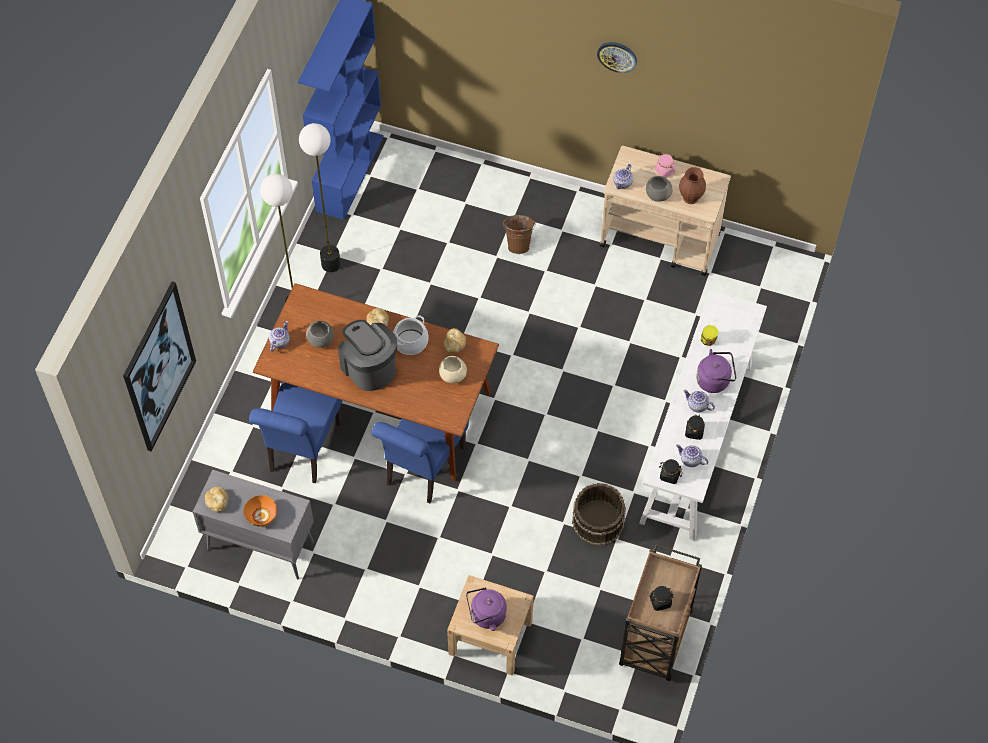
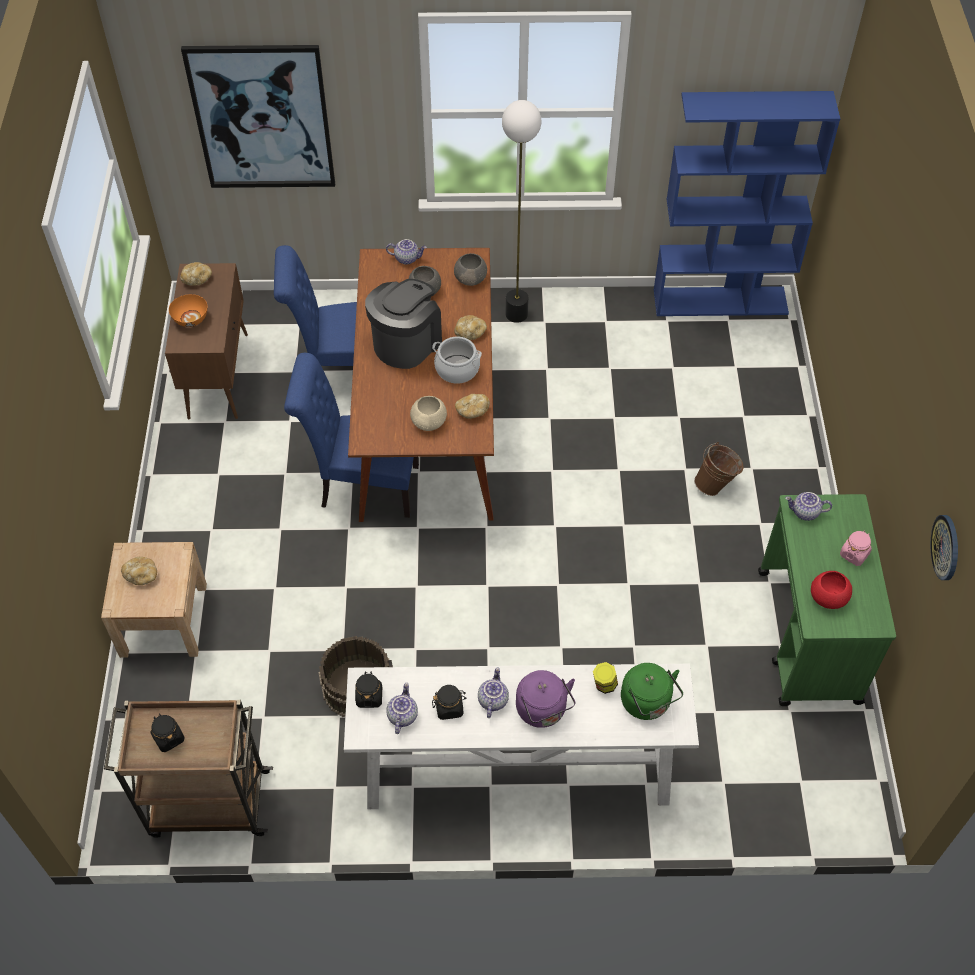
camera: 70 degrees right, 5 degrees down
grey cabinet [193,470,315,579] -> brown cabinet [165,263,248,419]
floor lamp [299,123,341,272] -> none
purple kettle [466,587,507,631] -> bread [121,557,157,585]
wall clock [597,42,637,73] -> wall clock moved to [931,515,958,580]
beige cart [600,146,731,276] -> green cart [758,494,896,706]
grey bowl [646,176,672,202] -> grey bowl moved to [454,253,487,286]
brown vase [679,167,706,204] -> red bowl [811,571,852,609]
none -> green kettle [621,663,683,720]

